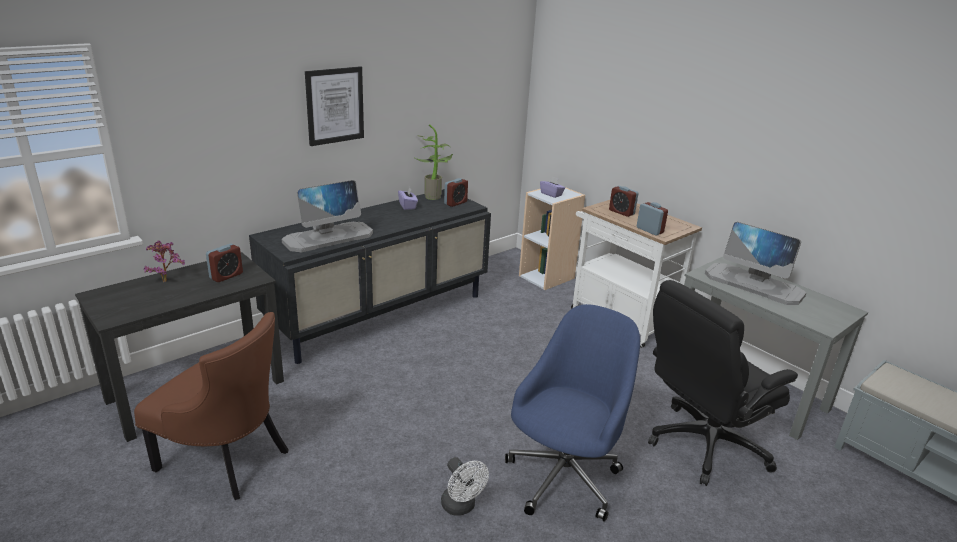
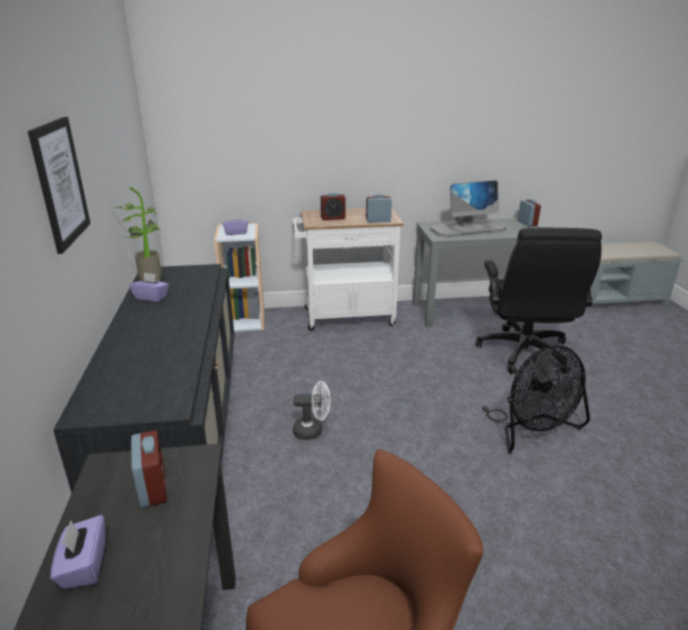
camera: 55 degrees left, 0 degrees up
potted plant [144,241,185,282] -> purple tissue box [50,515,105,589]
monitor [282,180,373,252] -> none
white fan [441,457,489,516] -> white fan moved to [293,381,331,440]
alarm clock [444,178,468,207] -> alarm clock moved to [518,199,541,227]
blue office chair [505,304,640,522] -> black fan [482,345,590,454]

